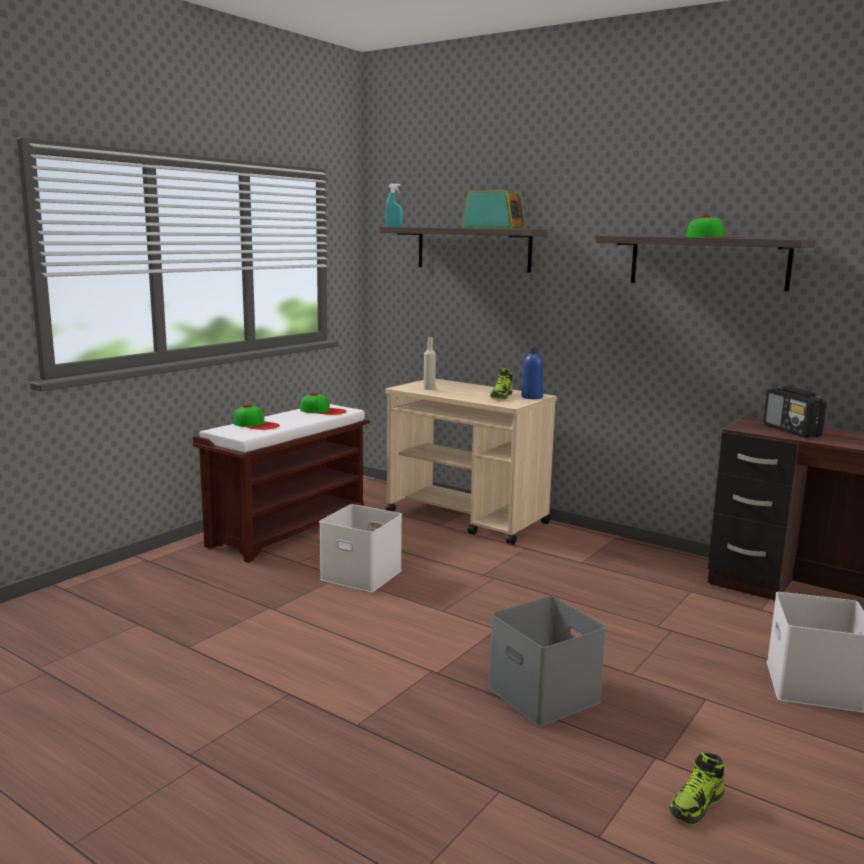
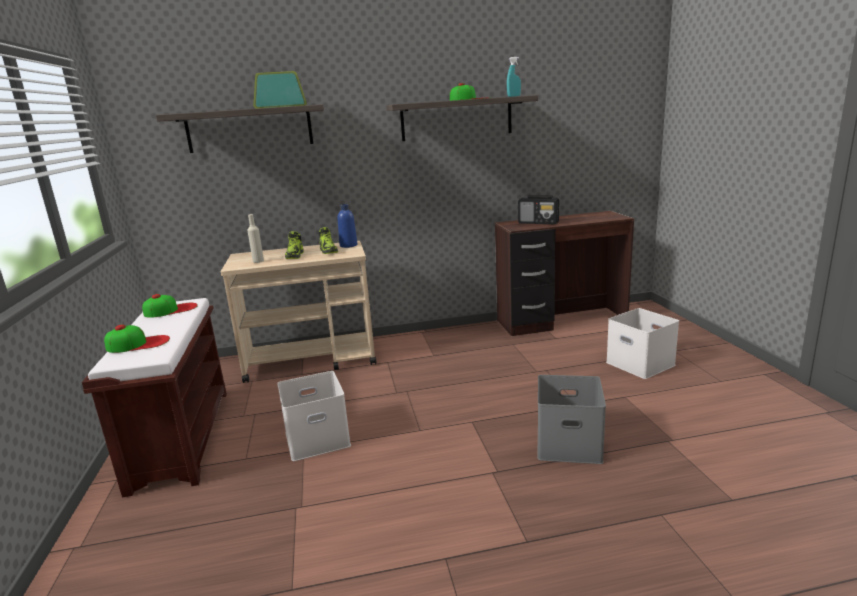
camera: 45 degrees left, 5 degrees up
turquoise spray bottle [385,184,403,227] -> turquoise spray bottle moved to [507,57,521,97]
shoe [669,752,725,825] -> shoe moved to [285,231,304,259]

